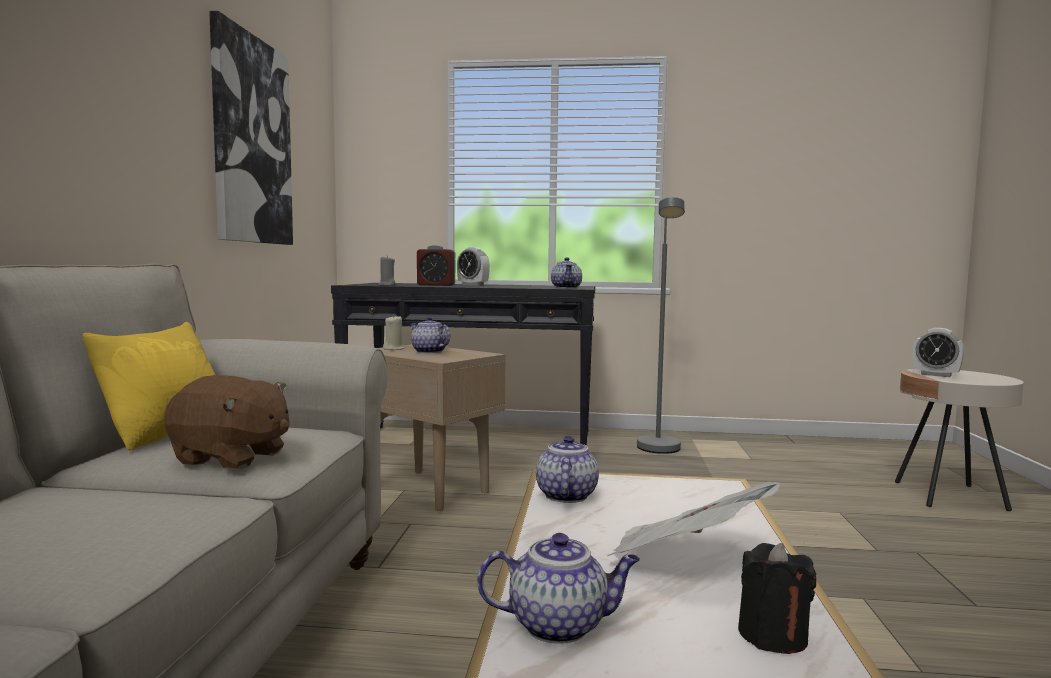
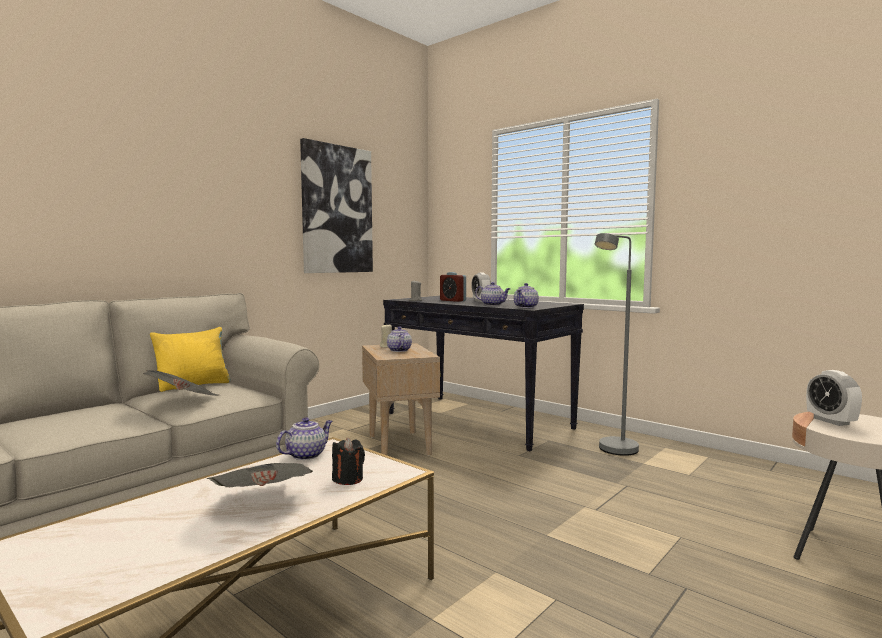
camera: 35 degrees right, 0 degrees up
brown plush toy [164,375,290,469] -> newspaper [143,370,219,396]
teapot [477,533,640,644] -> teapot moved to [475,282,510,306]
black candle [738,543,816,654] -> black candle moved to [332,438,365,485]

